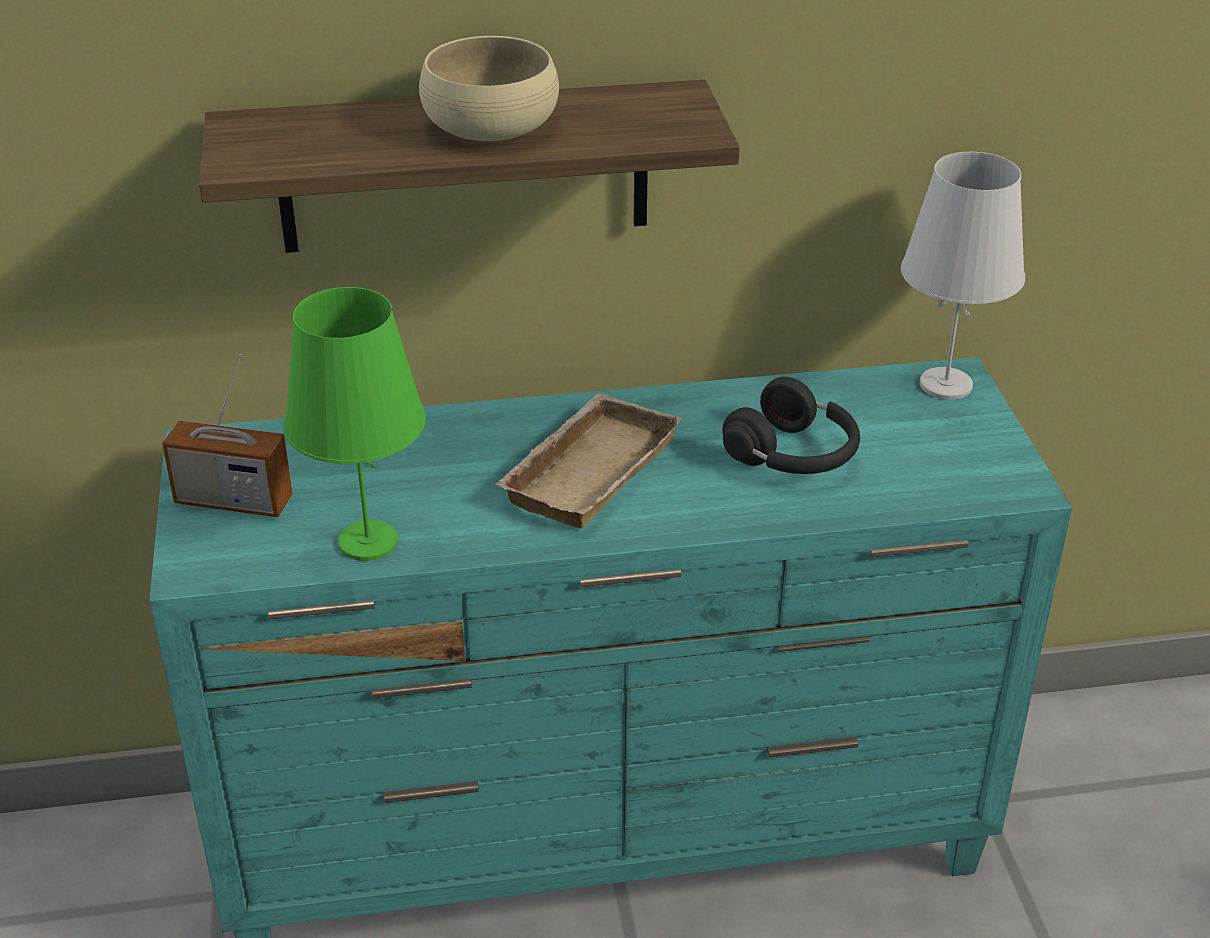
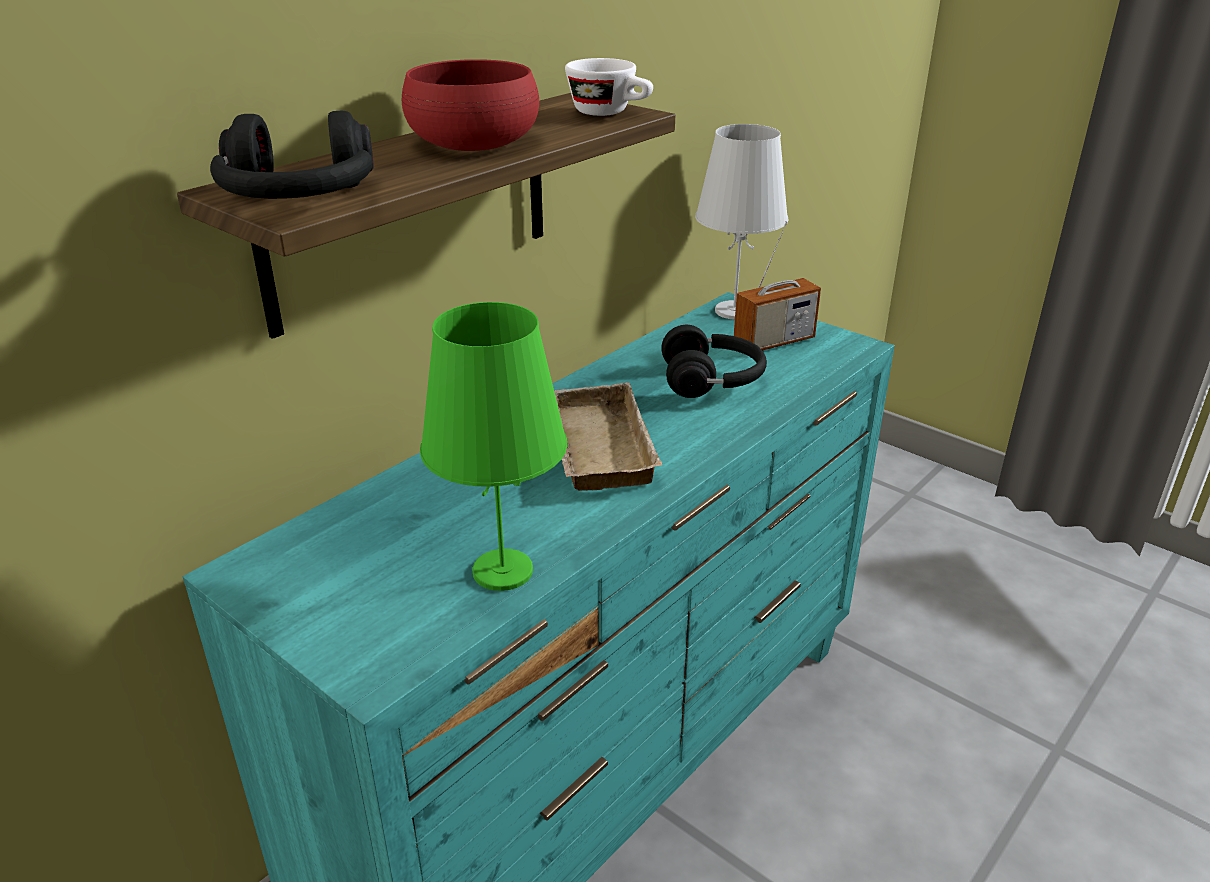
camera: 40 degrees left, 5 degrees down
radio [162,354,292,517] -> radio moved to [734,221,821,351]
beige bowl [419,36,559,141] -> red bowl [402,59,539,151]
none -> black headphones [210,111,374,199]
none -> white cup [565,58,653,116]

